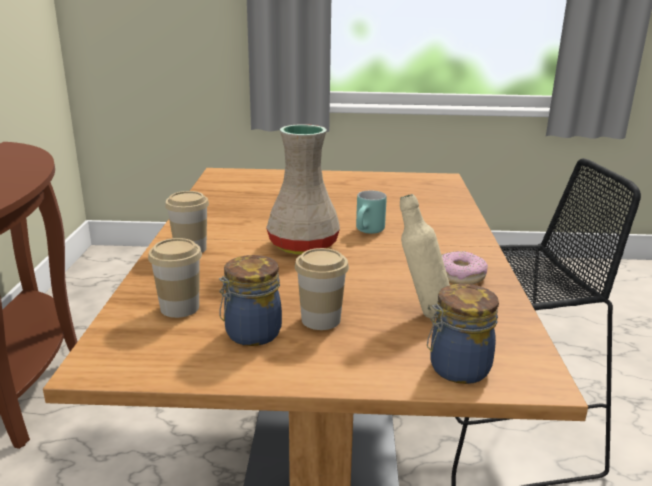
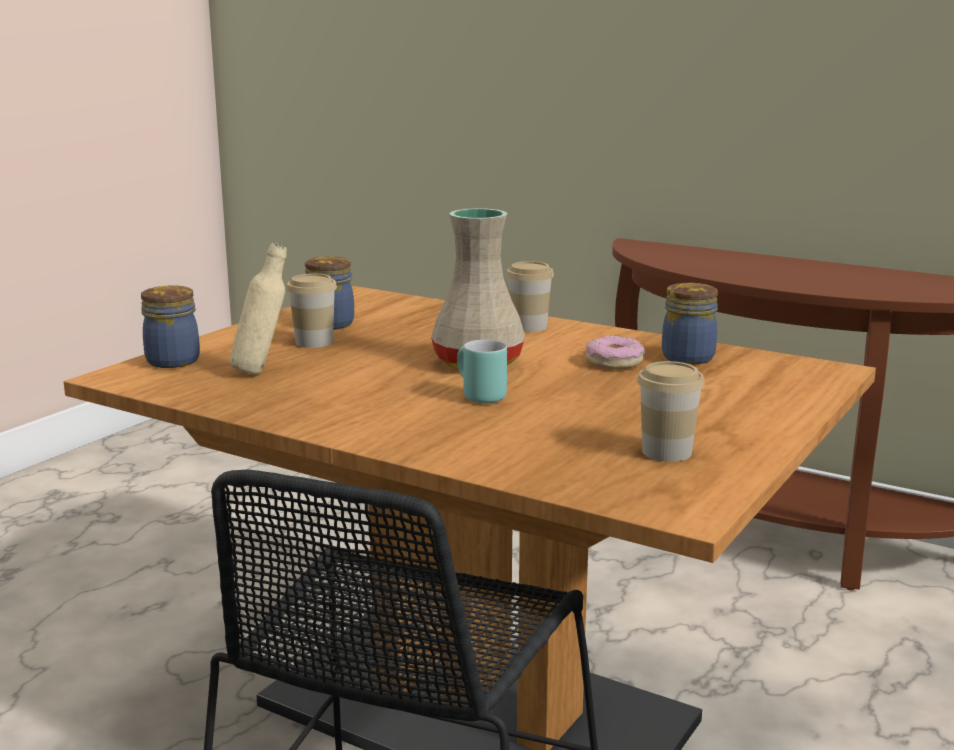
camera: 120 degrees right, 5 degrees down
cup [148,238,202,318] -> cup moved to [637,361,705,462]
donut [442,251,488,284] -> donut moved to [585,335,645,369]
none -> jar [662,283,718,364]

